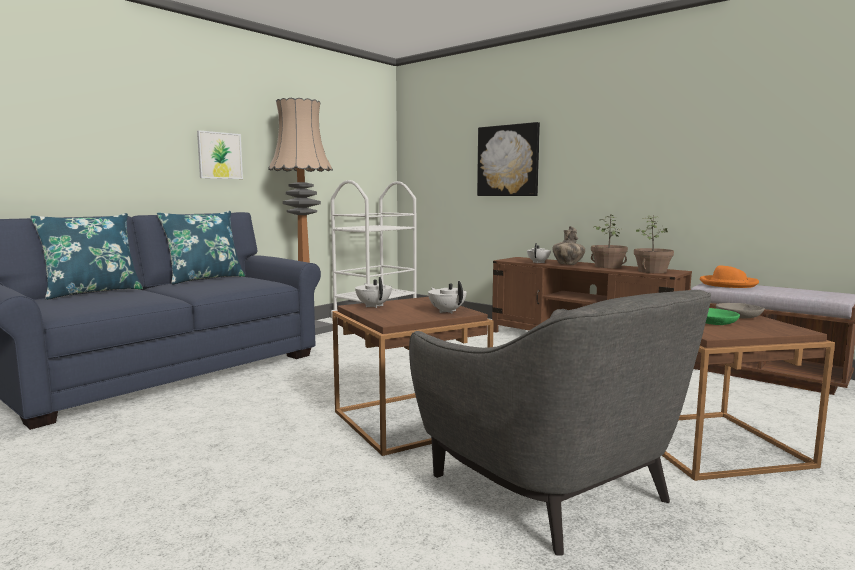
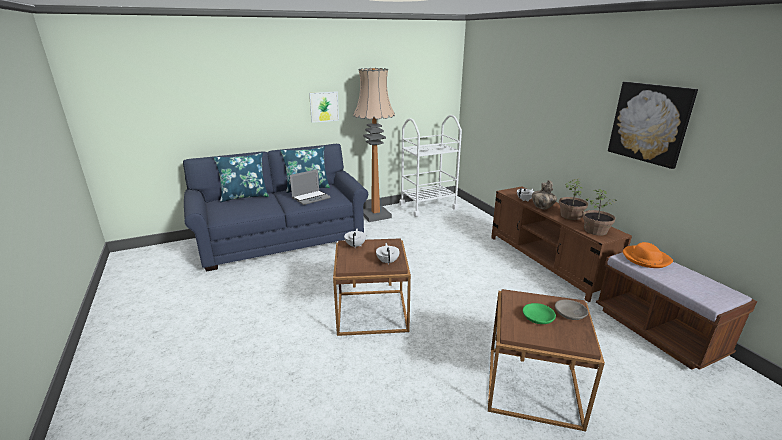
camera: 25 degrees right, 15 degrees up
grey armchair [409,290,711,556] -> none
picture [477,122,540,196] -> picture moved to [608,82,698,169]
none -> laptop [290,169,330,205]

